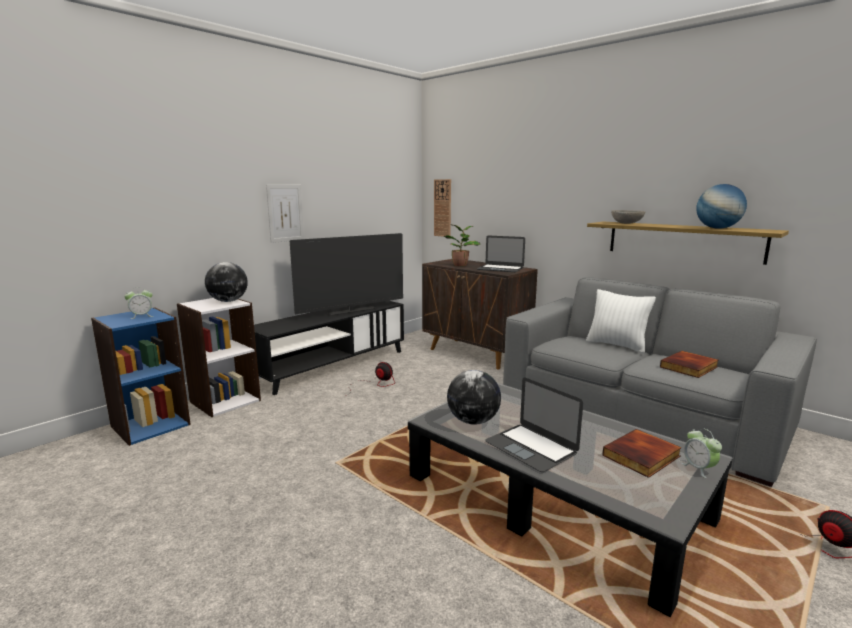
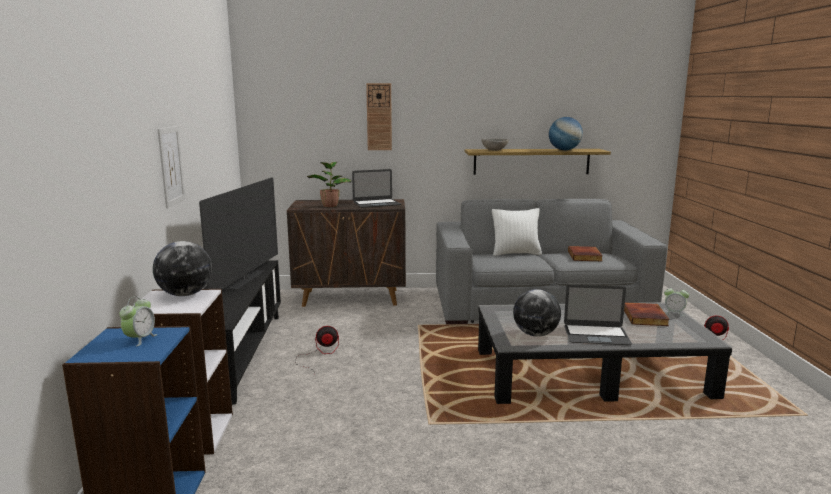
camera: 45 degrees left, 0 degrees up
wall clock [434,179,451,237] -> wall clock moved to [366,83,392,150]

